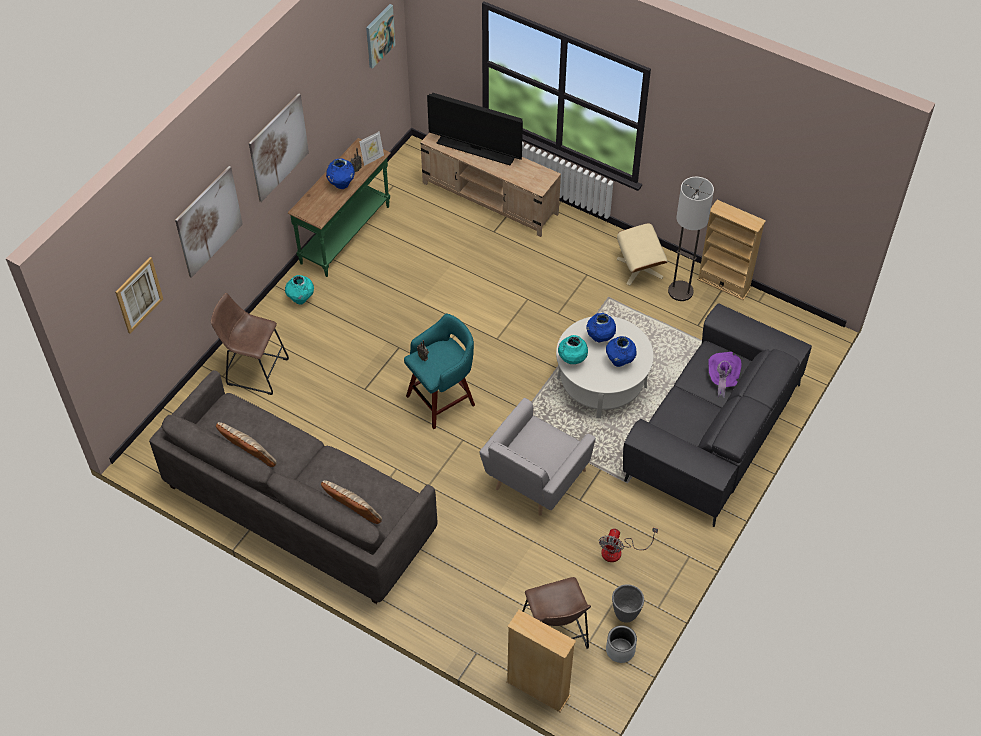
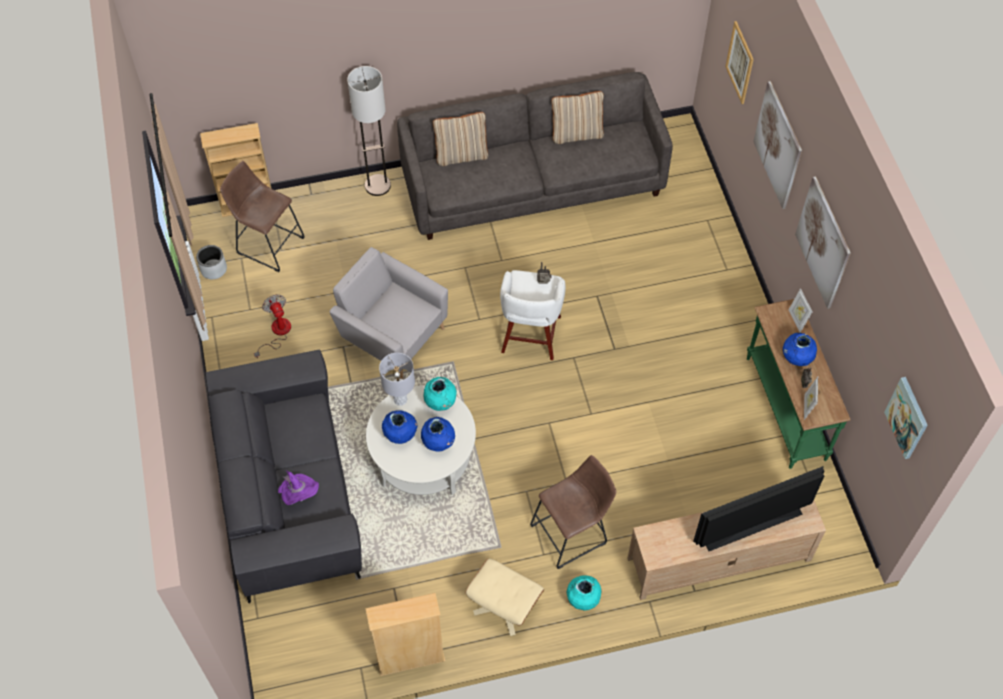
camera: 135 degrees right, 5 degrees up
brown stool [211,293,289,395] -> brown stool moved to [530,455,616,569]
turquoise vase [285,275,314,305] -> turquoise vase moved to [567,576,602,611]
turquoise stool [404,314,475,429] -> white stool [500,270,566,360]
grey armchair [479,398,596,515] -> grey armchair turned 45 degrees counterclockwise [330,247,448,379]
grey planter [612,584,644,623] -> none
floor lamp [668,177,714,301] -> floor lamp moved to [347,66,391,196]
none -> grey table lamp [379,353,415,406]
none -> picture frame [789,288,813,333]

